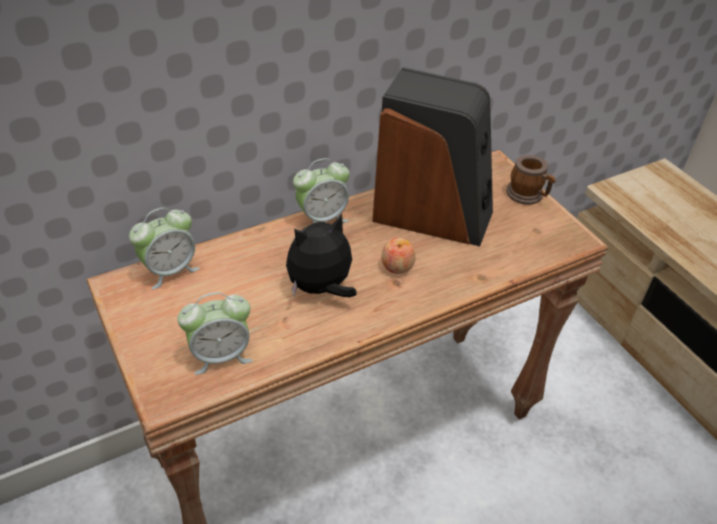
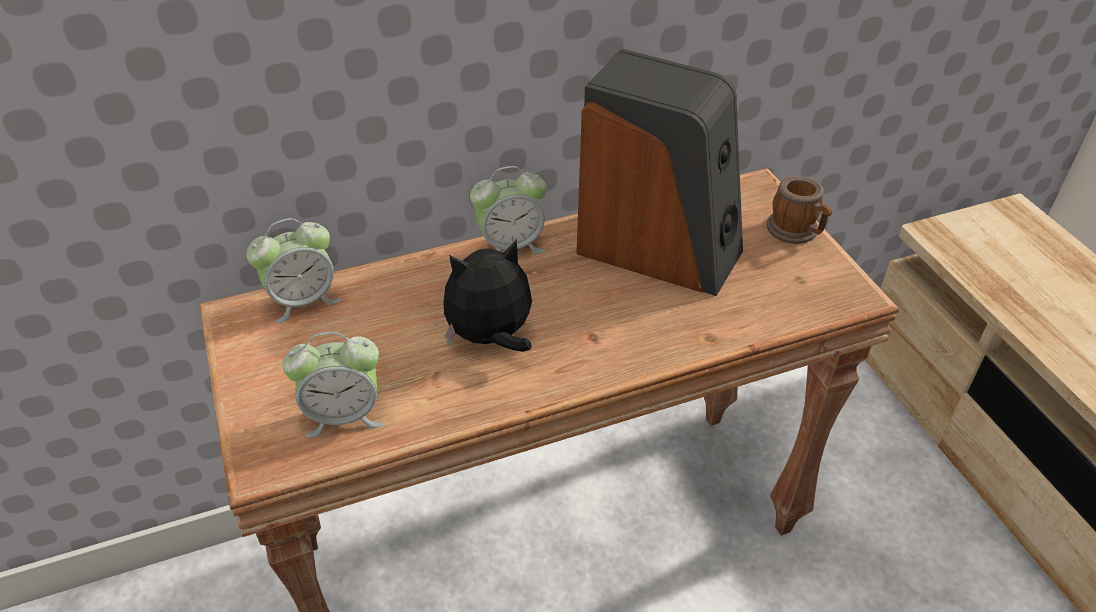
camera: 10 degrees right, 0 degrees up
apple [382,238,416,274] -> none

